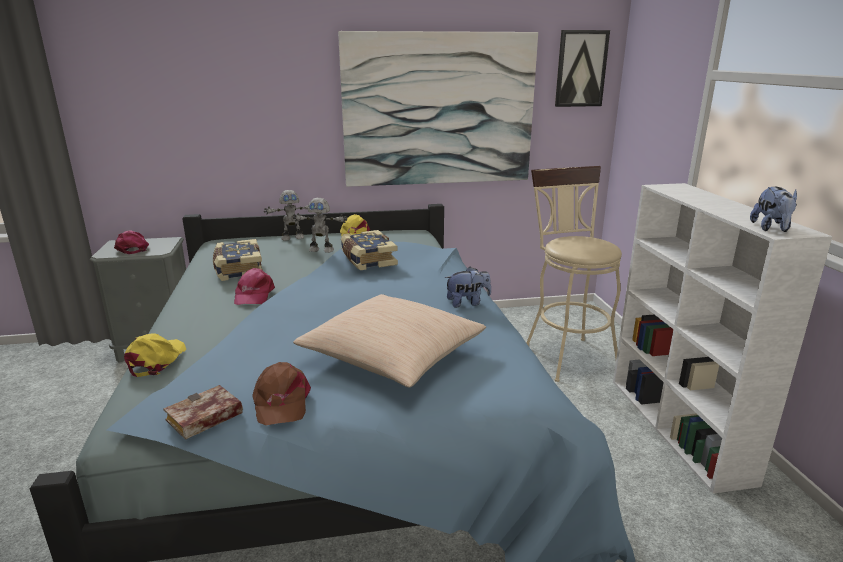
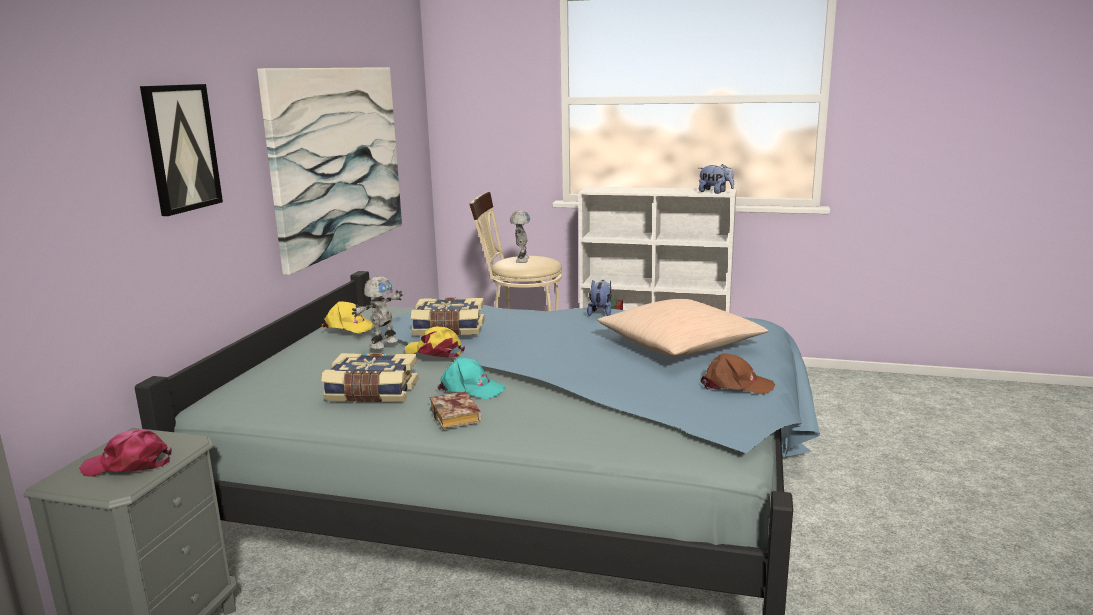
camera: 65 degrees left, 5 degrees down
yellow cap [124,334,186,377] -> yellow cap moved to [405,327,465,358]
book [163,385,243,440] -> book moved to [430,391,481,429]
pink cap [234,268,275,305] -> turquoise cap [437,357,507,399]
toy robot [264,190,309,241] -> toy robot moved to [510,210,530,263]
picture [555,30,610,107] -> picture moved to [140,84,223,216]

